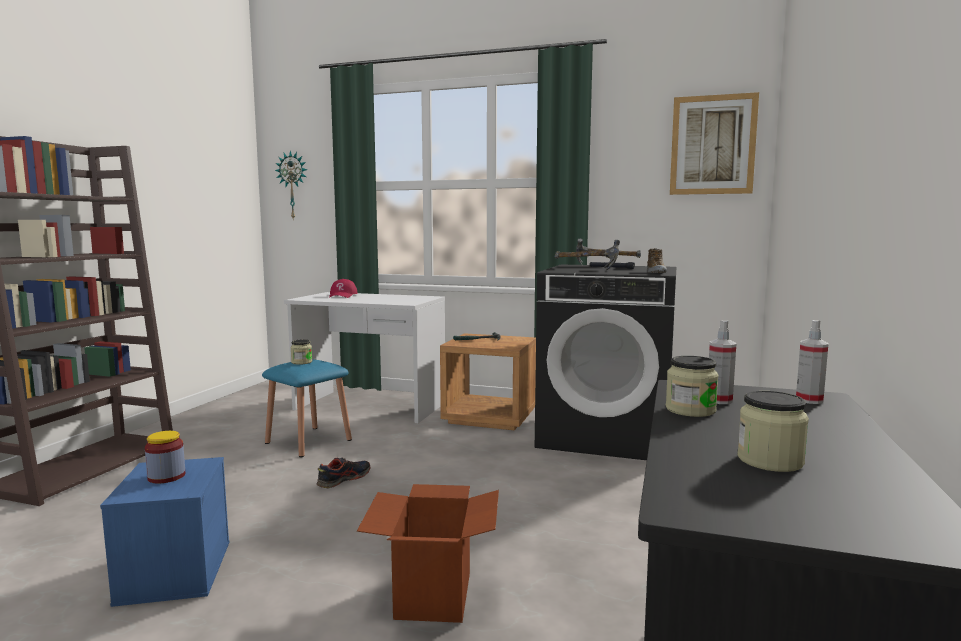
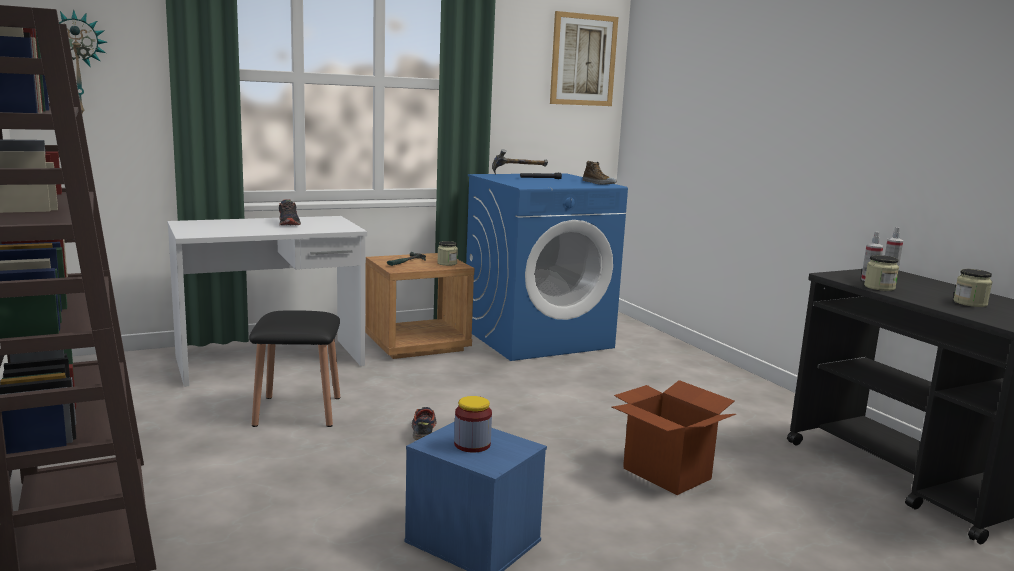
camera: 45 degrees left, 5 degrees up
blue stool [262,359,352,457] -> black stool [249,310,340,427]
jar [291,339,312,365] -> jar moved to [437,241,458,266]
red cap [329,279,358,298] -> none
black washing machine [535,264,676,460] -> blue washing machine [466,174,628,361]
hammer [555,240,620,271] -> none
none -> shoe [279,199,301,226]

